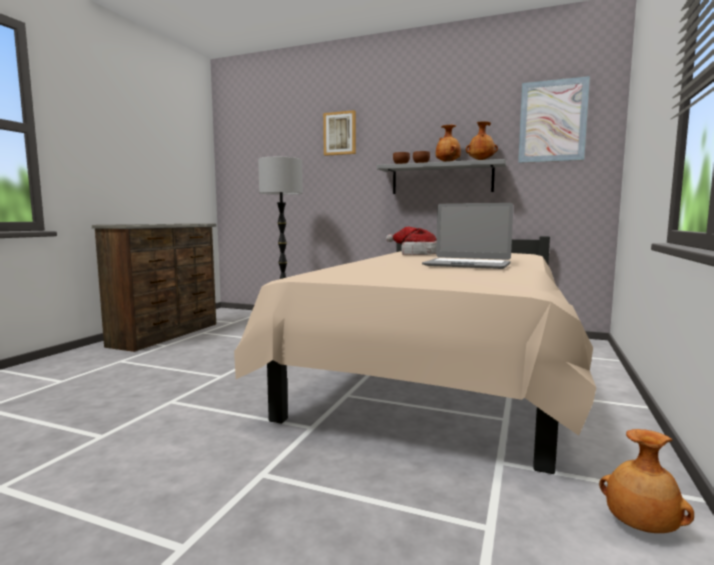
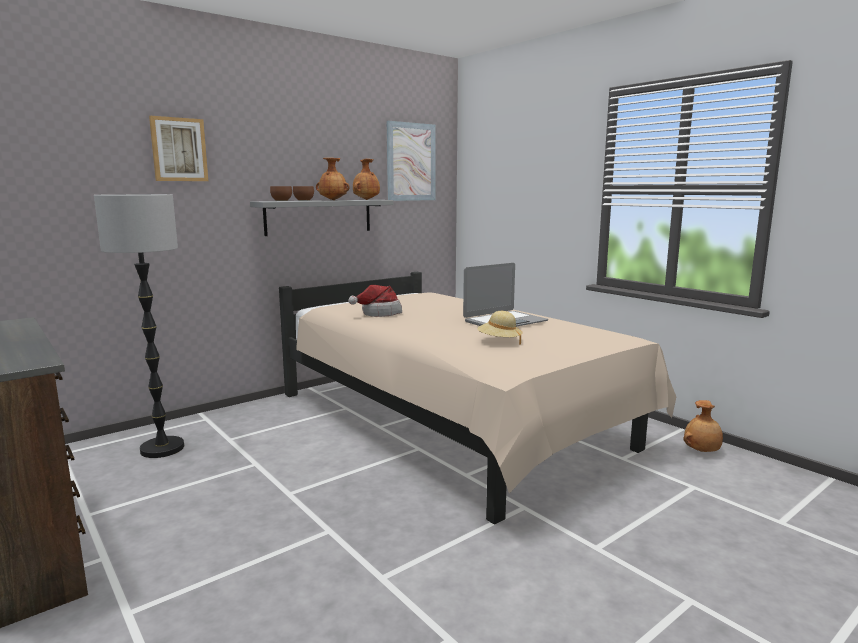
camera: 60 degrees left, 5 degrees up
none -> beige hat [478,311,523,345]

